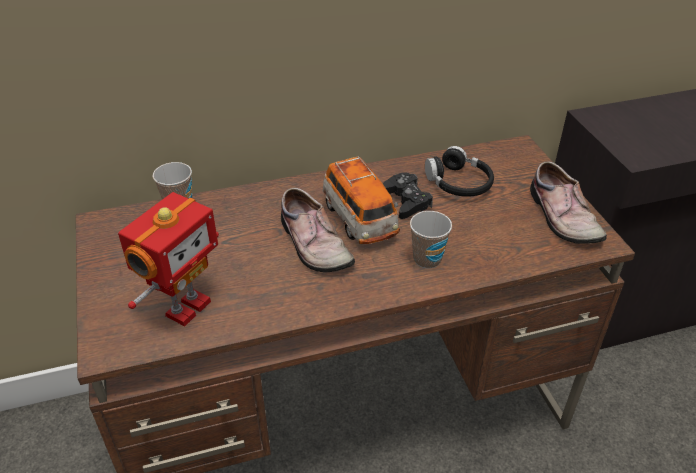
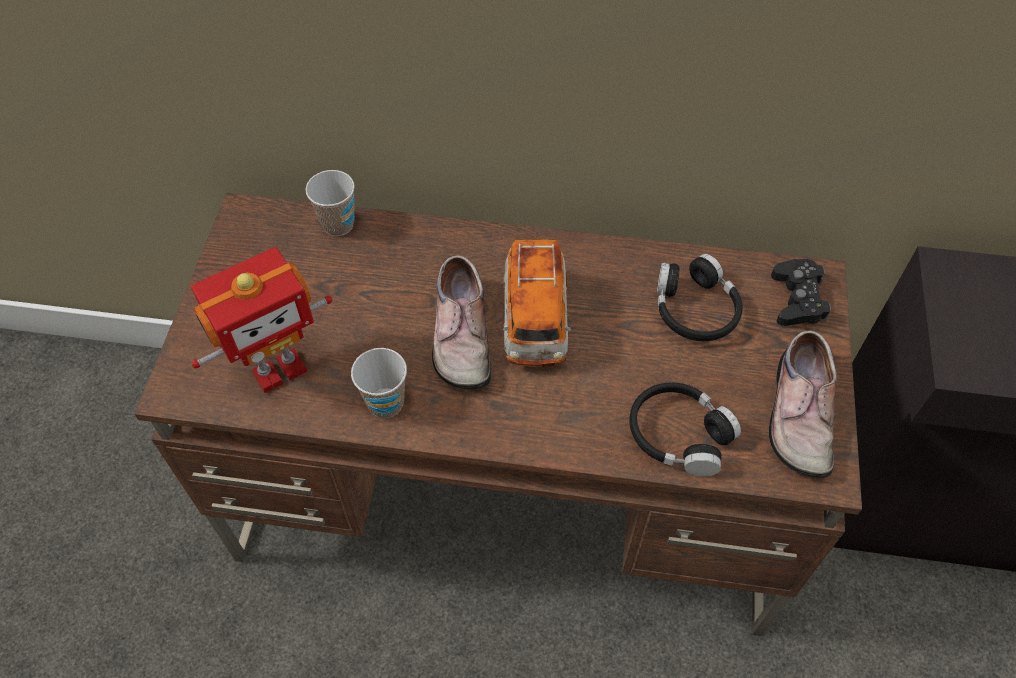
camera: 25 degrees right, 15 degrees up
black game controller [383,172,433,219] -> black game controller moved to [771,259,831,326]
cup [410,211,452,269] -> cup moved to [351,348,407,418]
none -> black headphones [629,382,741,476]

